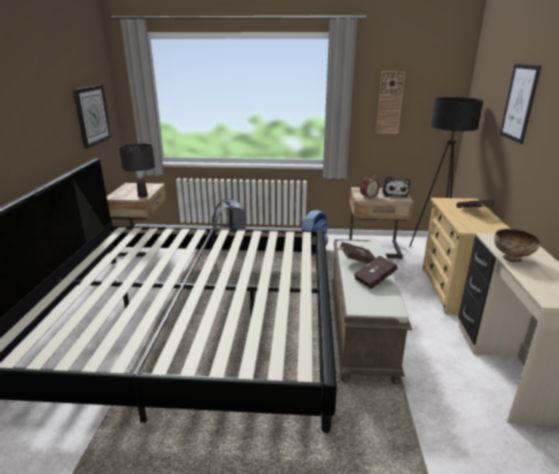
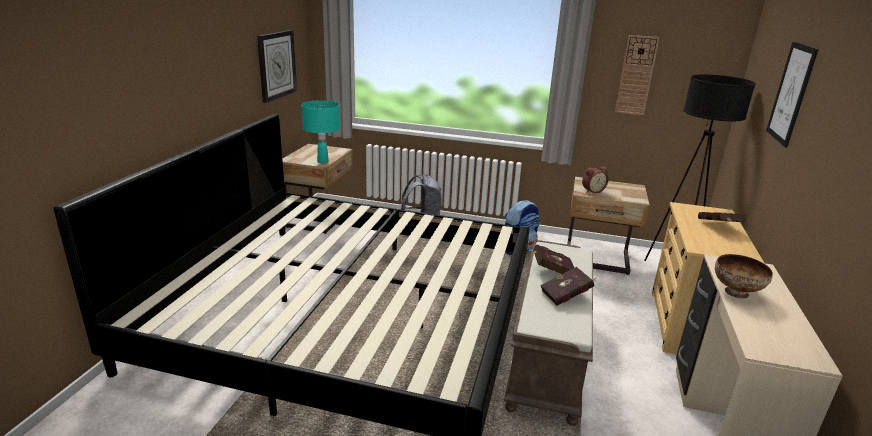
camera: 10 degrees right, 0 degrees up
black table lamp [119,144,155,197] -> turquoise table lamp [301,100,340,163]
plush toy [382,176,410,197] -> none

